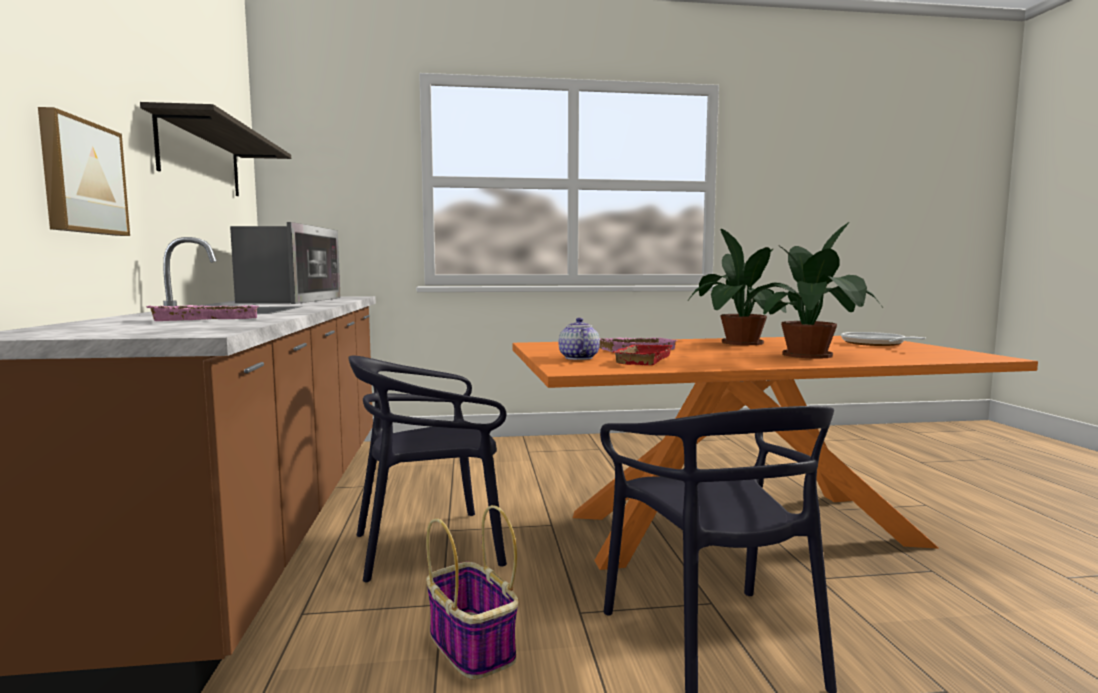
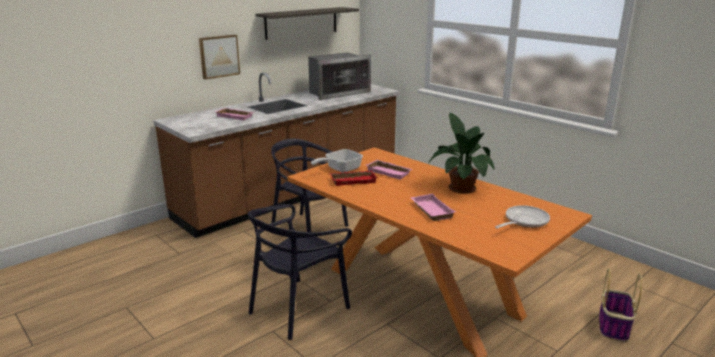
camera: 55 degrees right, 15 degrees up
basket [426,505,518,679] -> basket moved to [599,268,642,342]
teapot [559,318,600,360] -> frying pan [311,149,363,172]
potted plant [744,222,882,359] -> pink tray [411,194,456,221]

